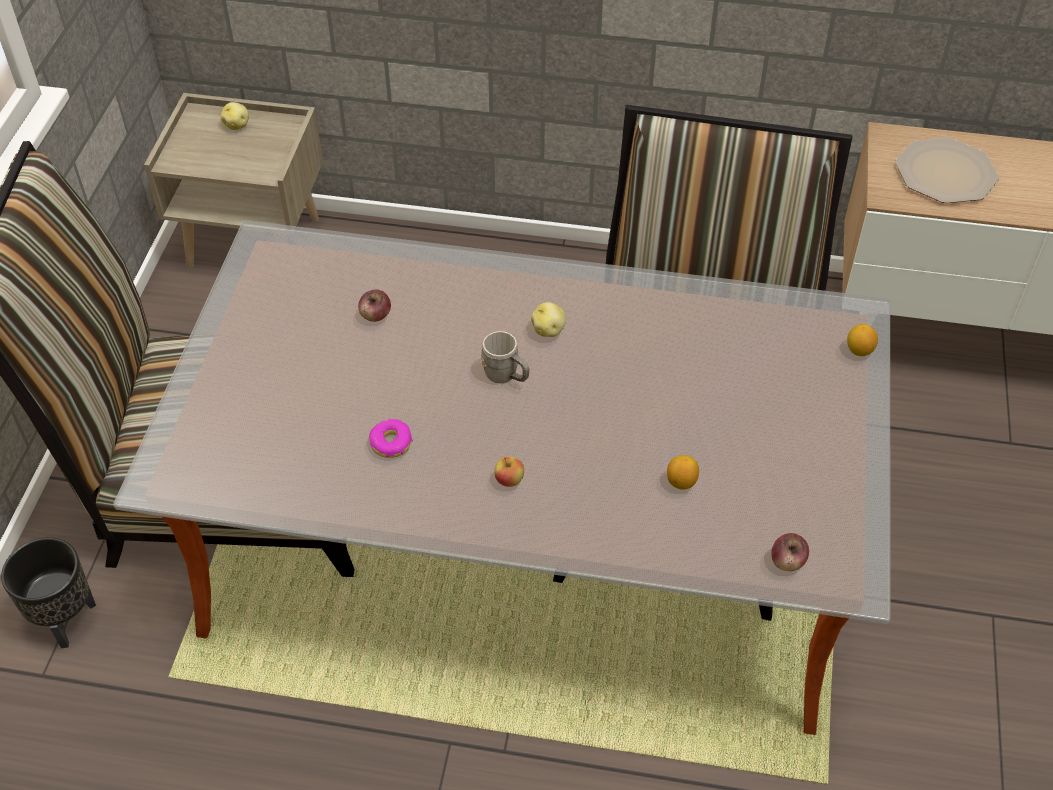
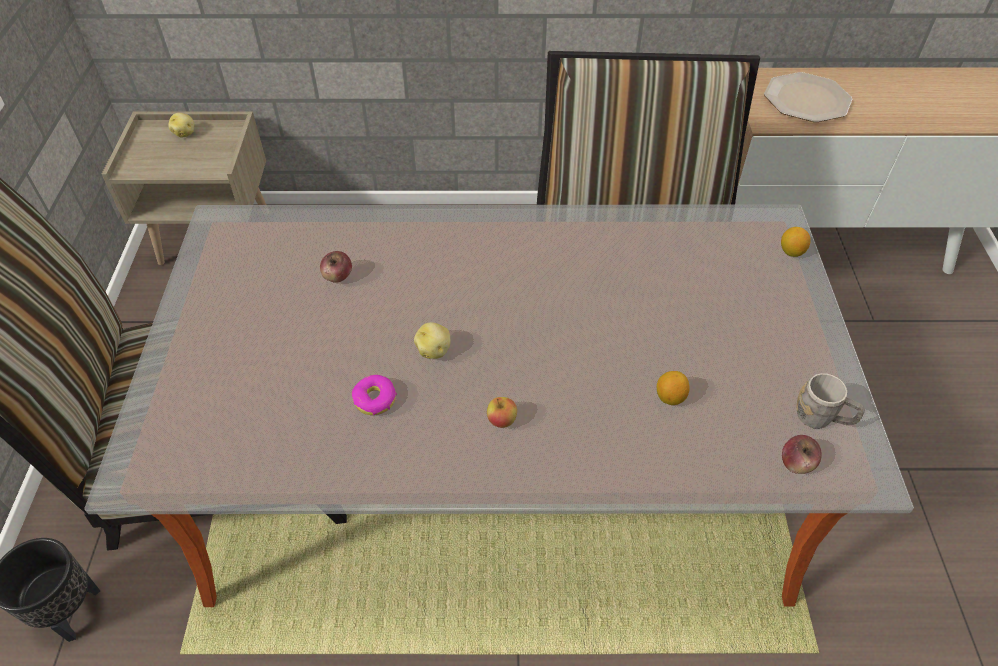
camera: 10 degrees left, 0 degrees up
grey mug [481,331,529,383] -> grey mug moved to [796,373,865,429]
potato [531,302,566,337] -> potato moved to [414,322,450,359]

